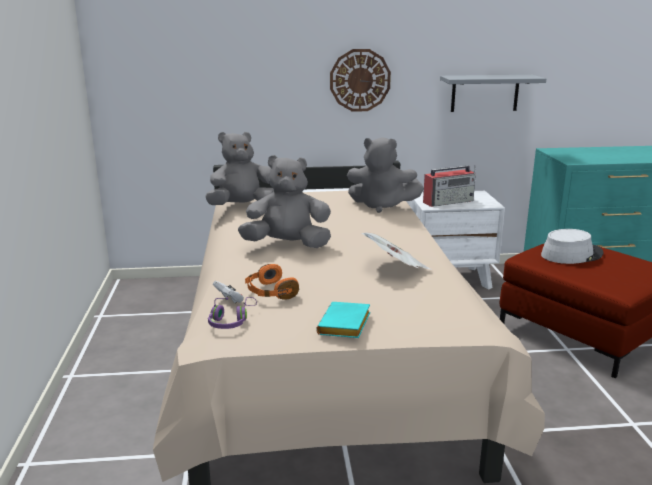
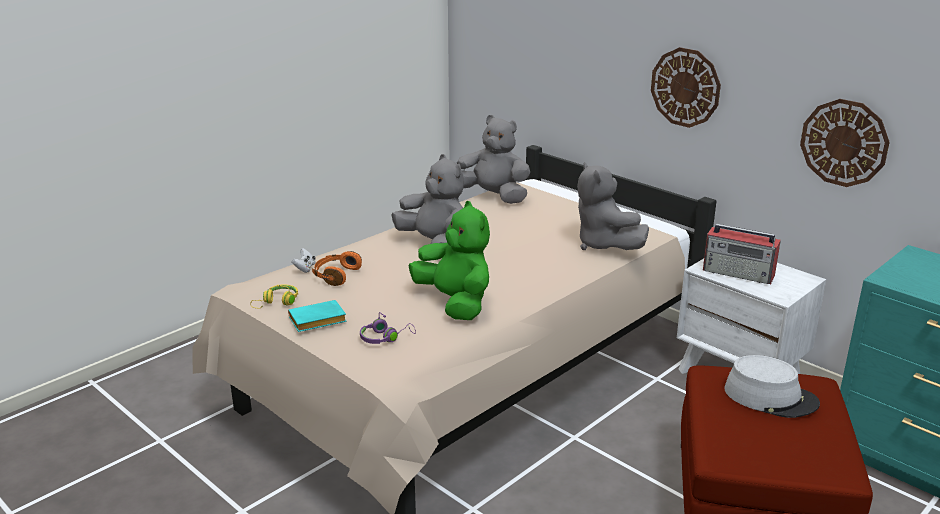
camera: 50 degrees right, 5 degrees up
purple headphones [208,297,257,329] -> purple headphones moved to [360,312,416,344]
newspaper [361,232,432,270] -> green plush toy [408,201,490,320]
grey shelf [440,75,546,112] -> wall clock [800,99,890,187]
none -> yellow headphones [250,285,298,309]

